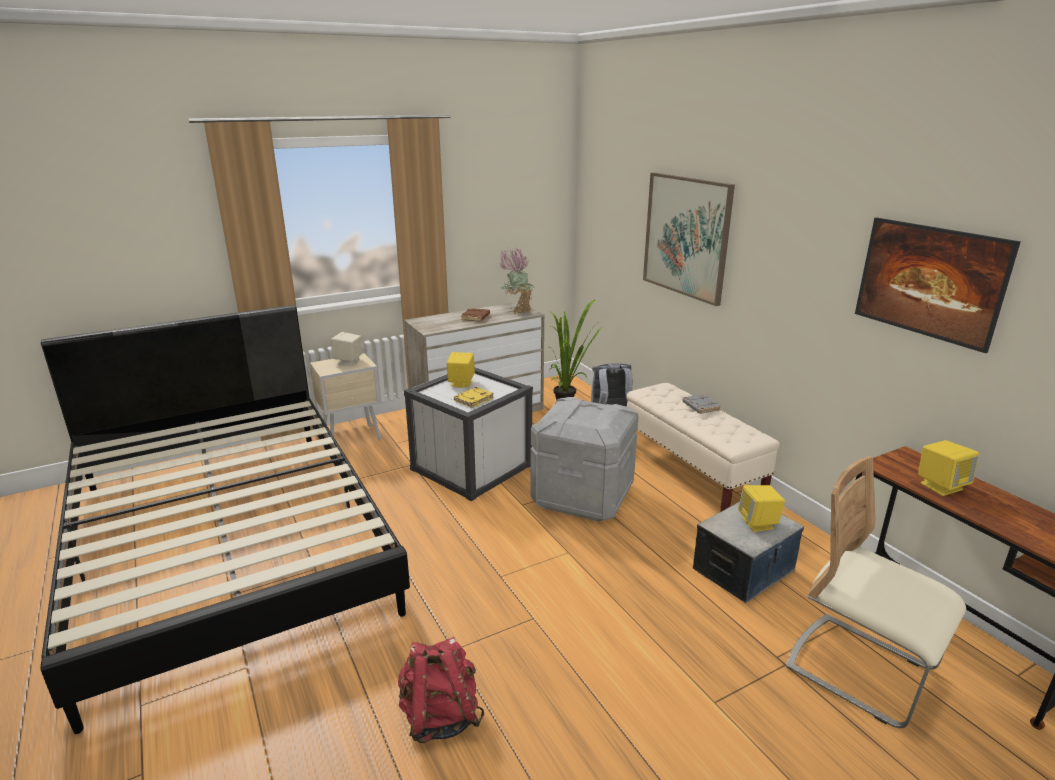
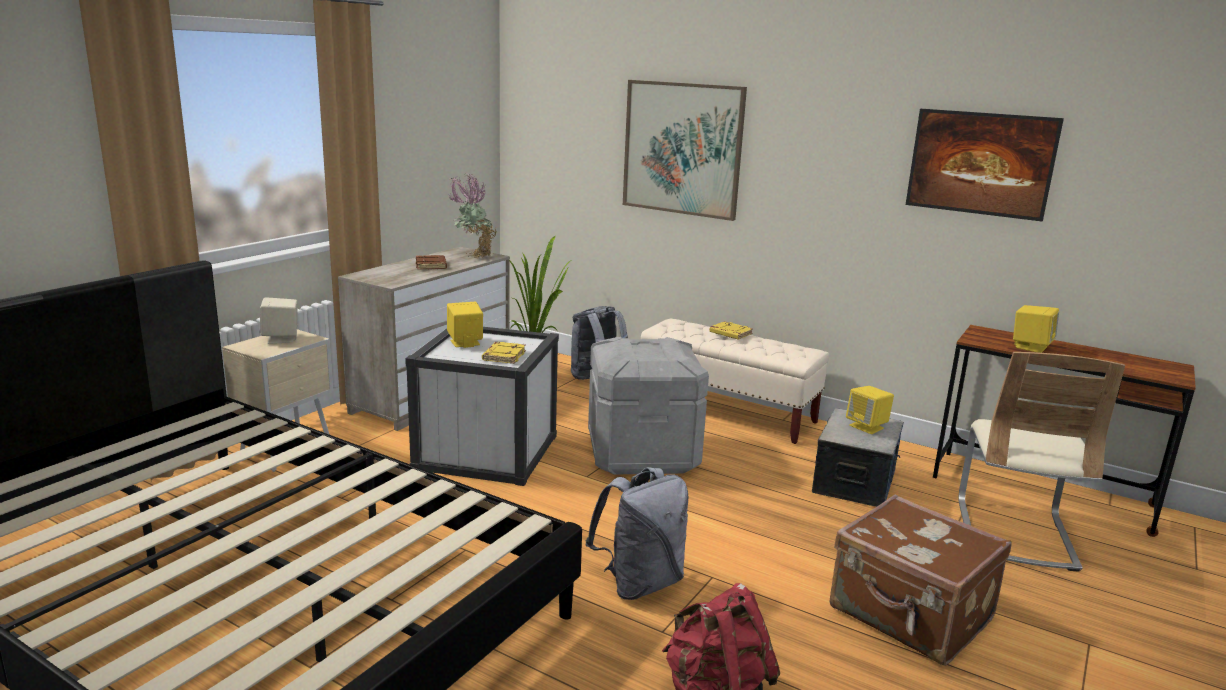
camera: 30 degrees left, 5 degrees down
grey book [682,394,721,414] -> yellow book [709,321,753,339]
beige chair [786,456,966,728] -> beige chair turned 90 degrees counterclockwise [958,352,1125,572]
none -> grey backpack [585,467,689,600]
none -> brown suitcase [830,495,1012,666]

